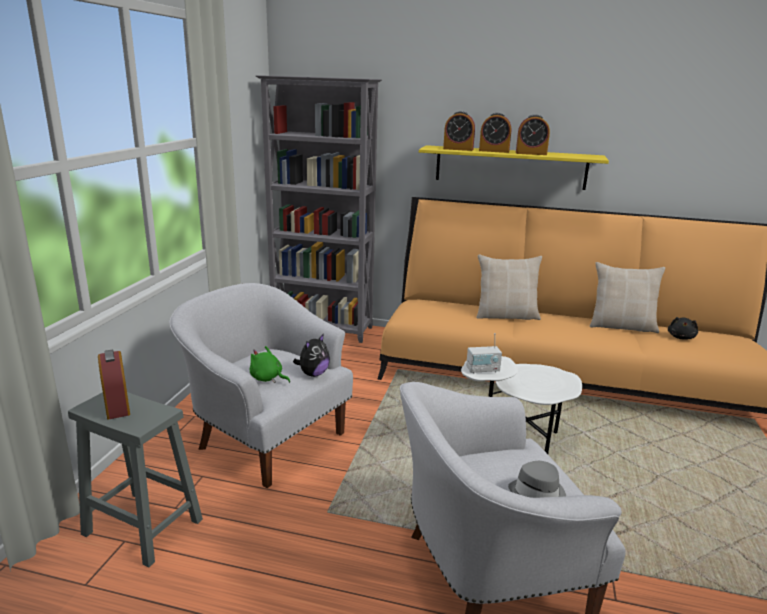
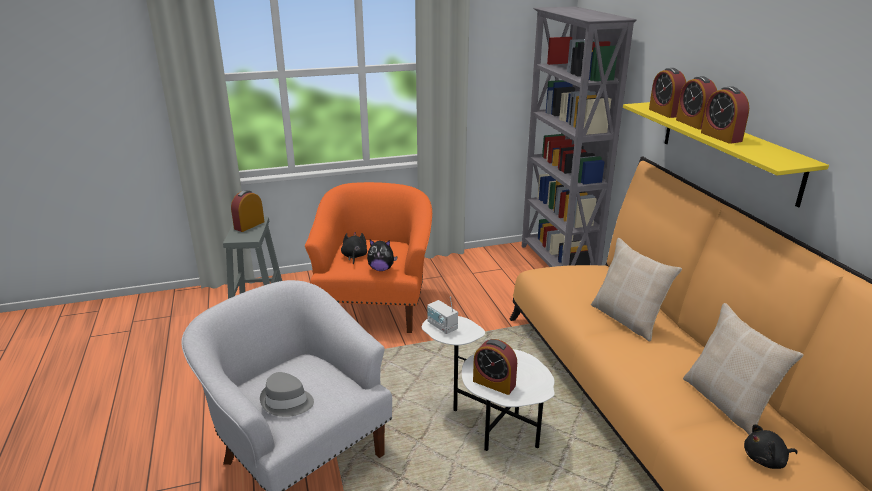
camera: 60 degrees right, 5 degrees up
white armchair [169,283,353,488] -> orange armchair [305,182,432,333]
green plush toy [249,346,290,383] -> black plush toy [341,232,367,264]
none -> alarm clock [473,339,517,395]

